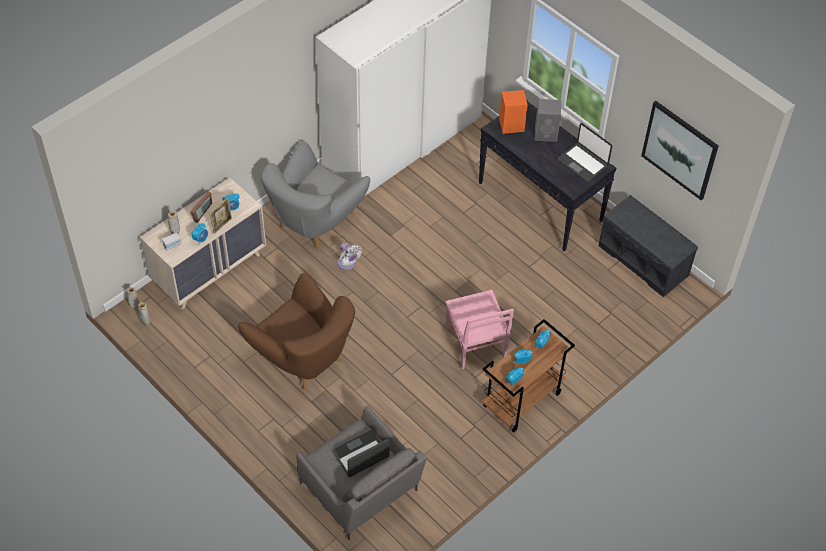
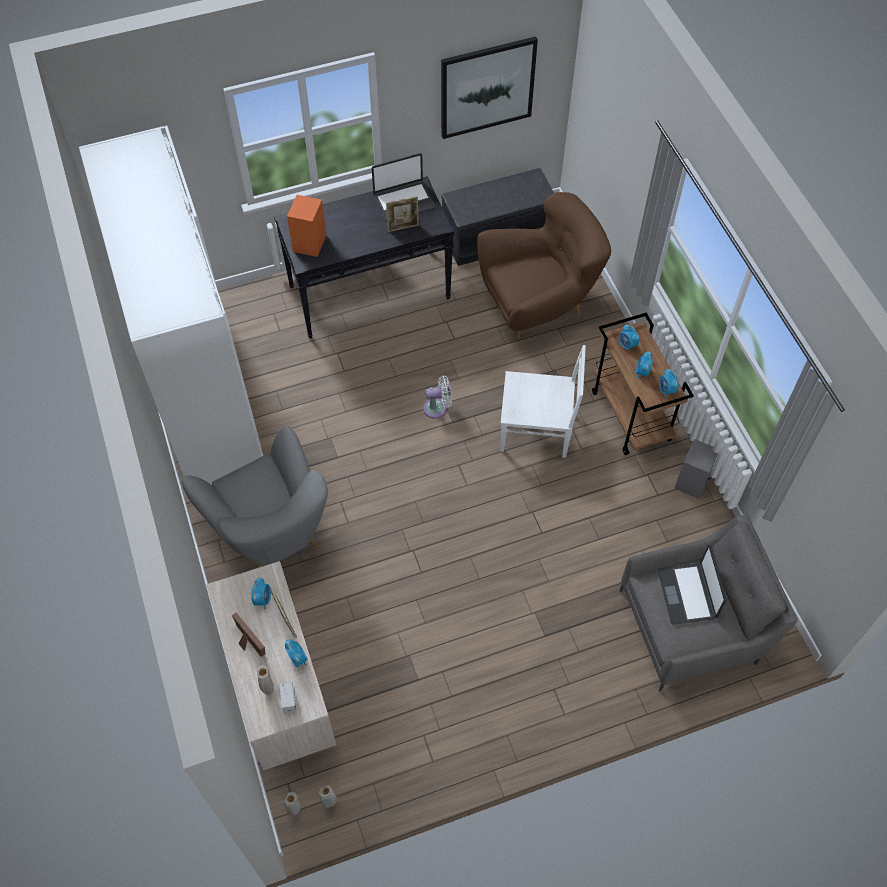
camera: 65 degrees left, 5 degrees up
brown armchair [238,273,355,391] -> brown armchair moved to [477,192,611,340]
white fan [338,243,362,270] -> white fan moved to [423,376,452,419]
pink chair [446,290,514,369] -> white chair [500,345,586,458]
grey speaker [535,99,561,142] -> grey speaker moved to [674,439,718,499]
none -> picture frame [386,196,419,232]

